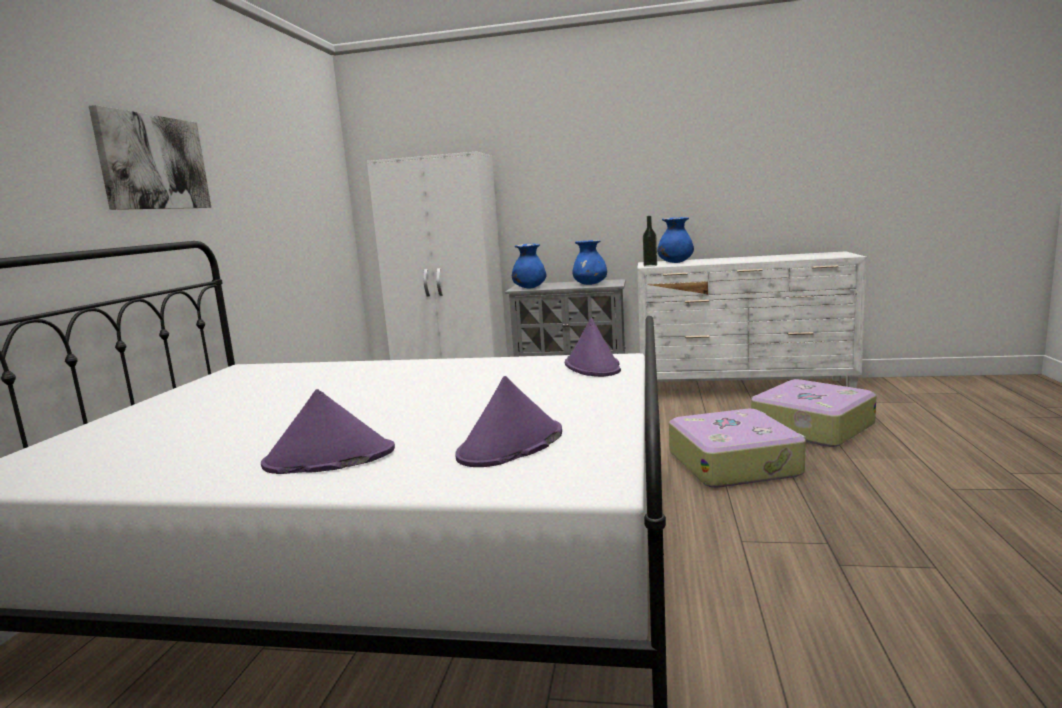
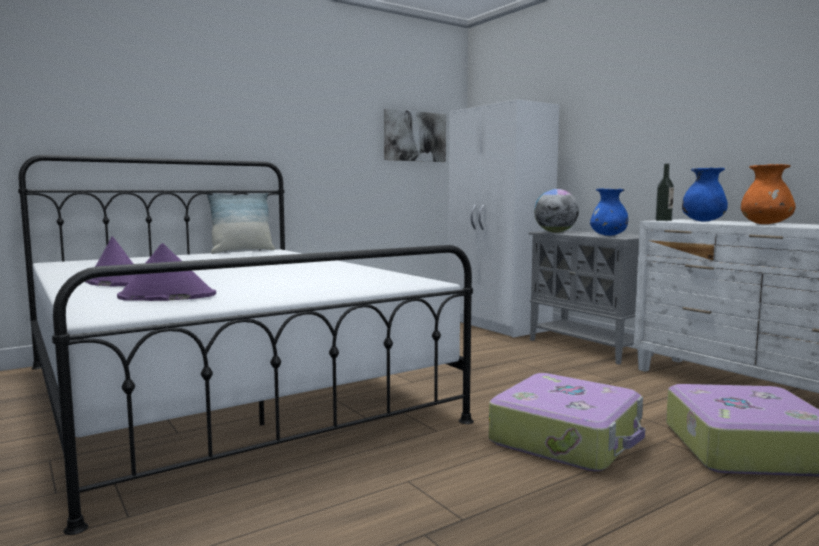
camera: 45 degrees right, 5 degrees down
picture [89,105,211,210] -> picture moved to [384,109,446,162]
blue vase [512,243,546,289] -> globe [534,189,579,232]
purple hat [565,317,621,377] -> none
none -> pillow [207,193,275,254]
none -> orange vase [741,164,796,224]

